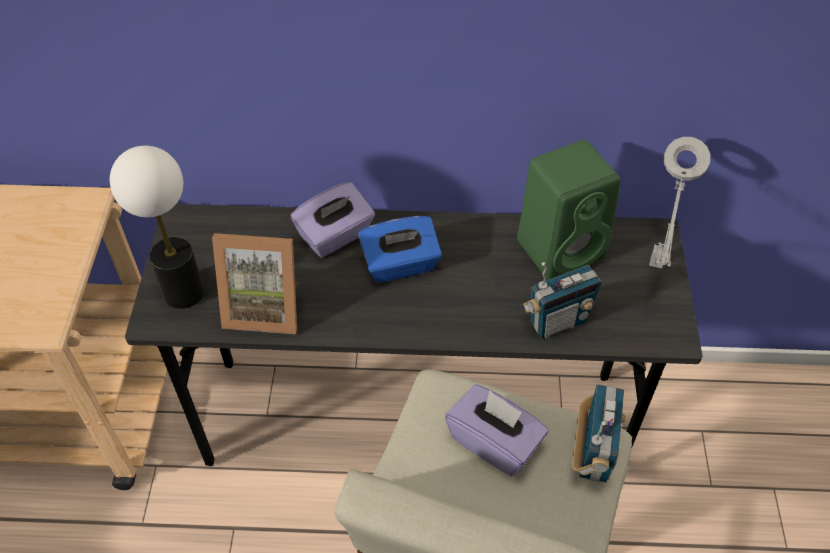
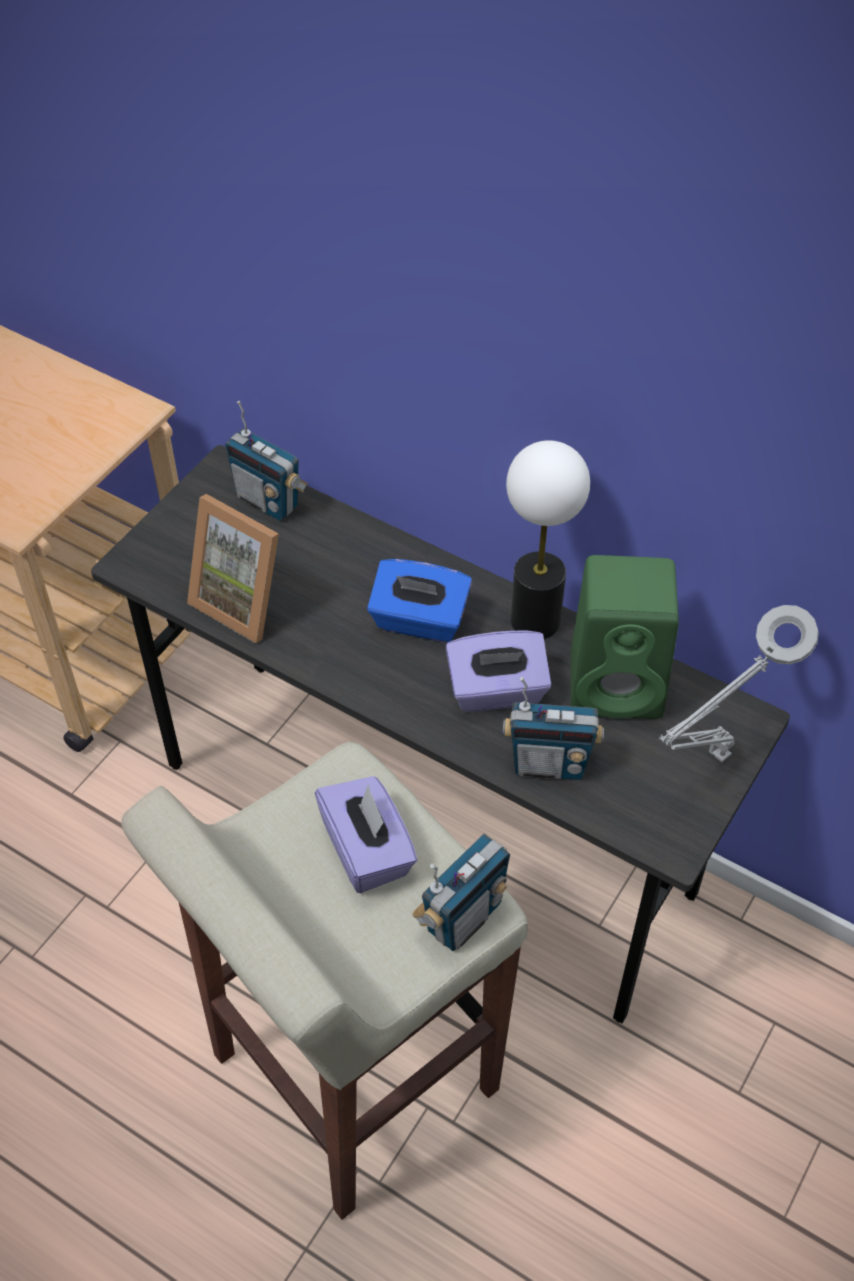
camera: 30 degrees right, 0 degrees up
table lamp [110,145,204,309] -> table lamp moved to [506,440,590,639]
purple tissue box [291,182,375,258] -> purple tissue box moved to [446,630,552,712]
none -> radio [225,401,308,521]

